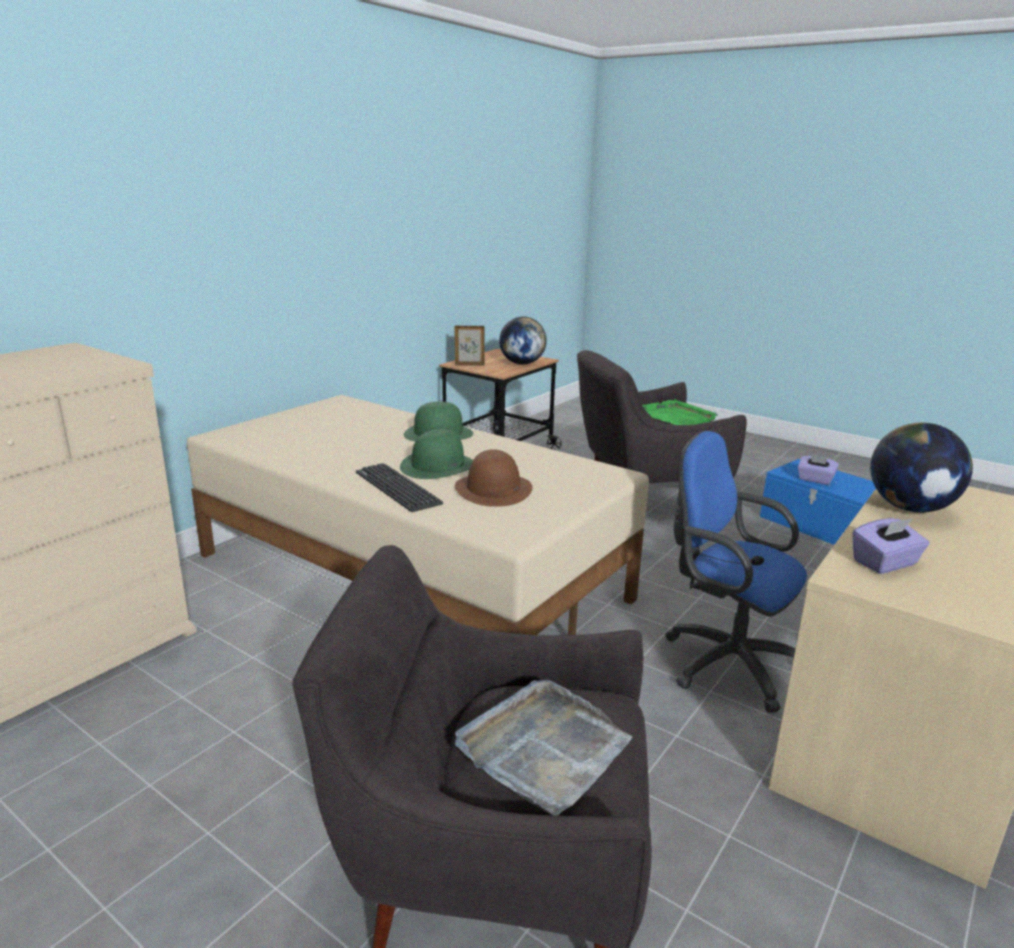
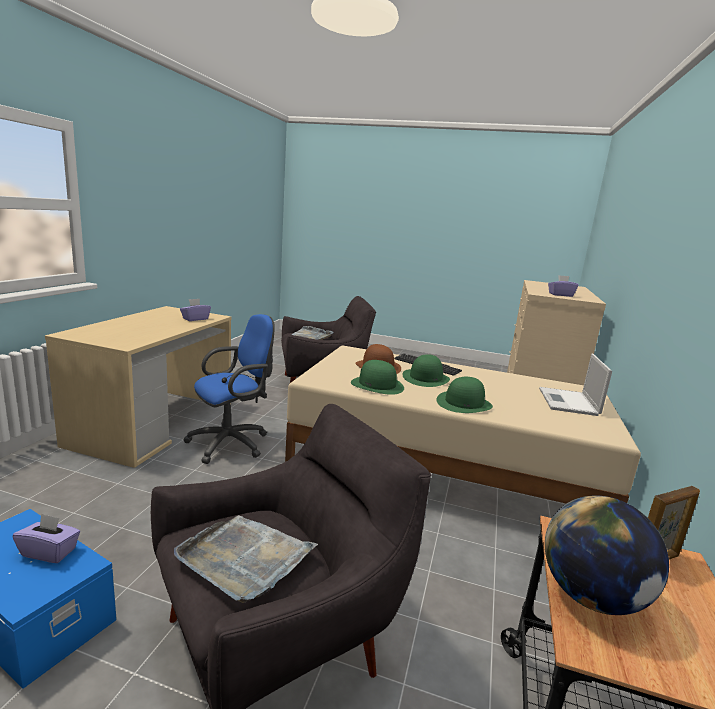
camera: 160 degrees right, 5 degrees down
green tray [642,399,718,425] -> grey tray [174,515,318,603]
blue office chair [665,431,807,713] -> blue office chair turned 60 degrees counterclockwise [183,314,275,464]
globe [870,423,973,513] -> none
none -> green hat [351,360,404,395]
none -> laptop [539,353,612,416]
none -> purple tissue box [548,275,579,297]

